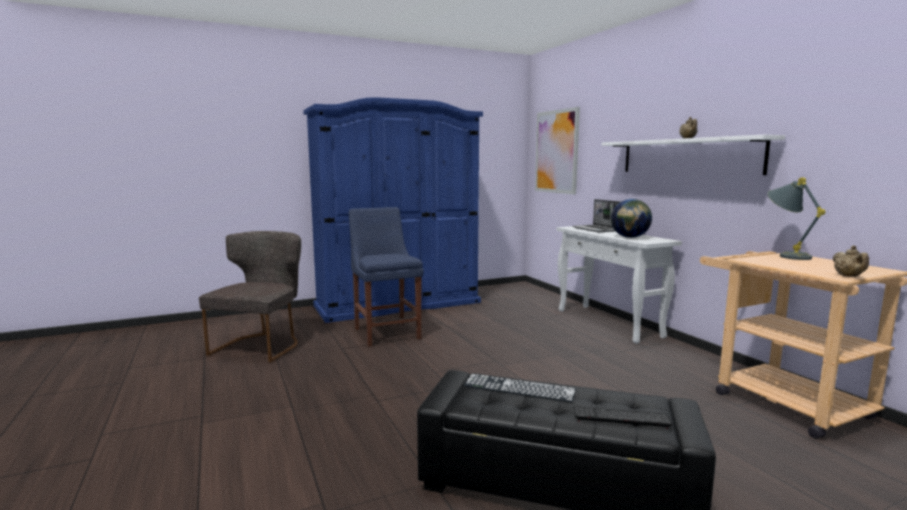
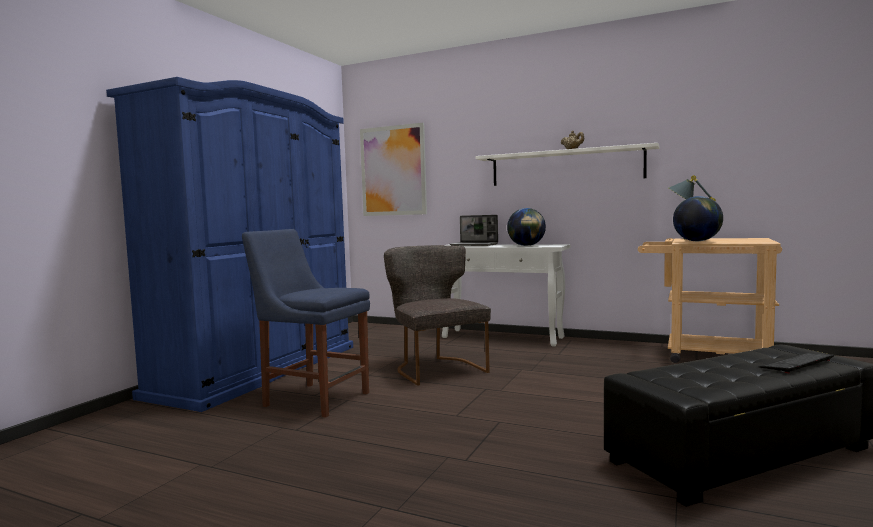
camera: 40 degrees left, 5 degrees down
grey chair [199,231,301,362] -> grey chair moved to [384,245,491,386]
keyboard [464,374,576,403] -> none
beige teapot [833,245,869,277] -> none
none -> globe [673,196,723,241]

